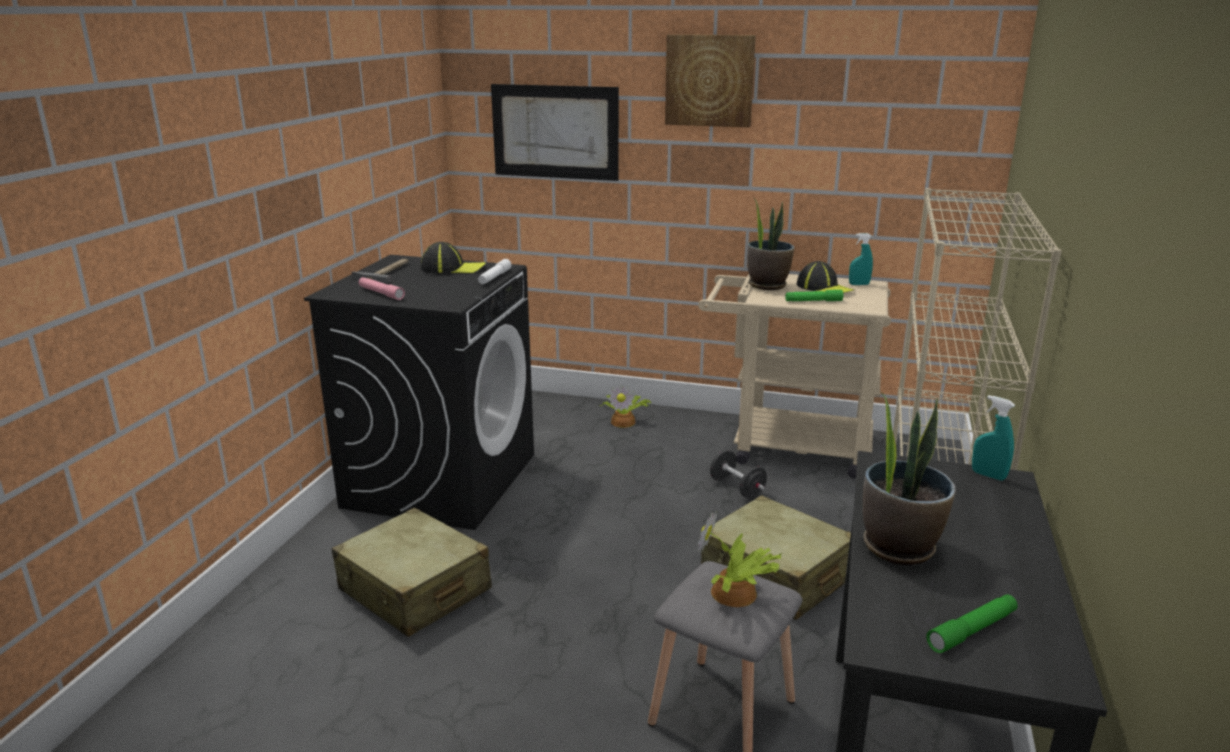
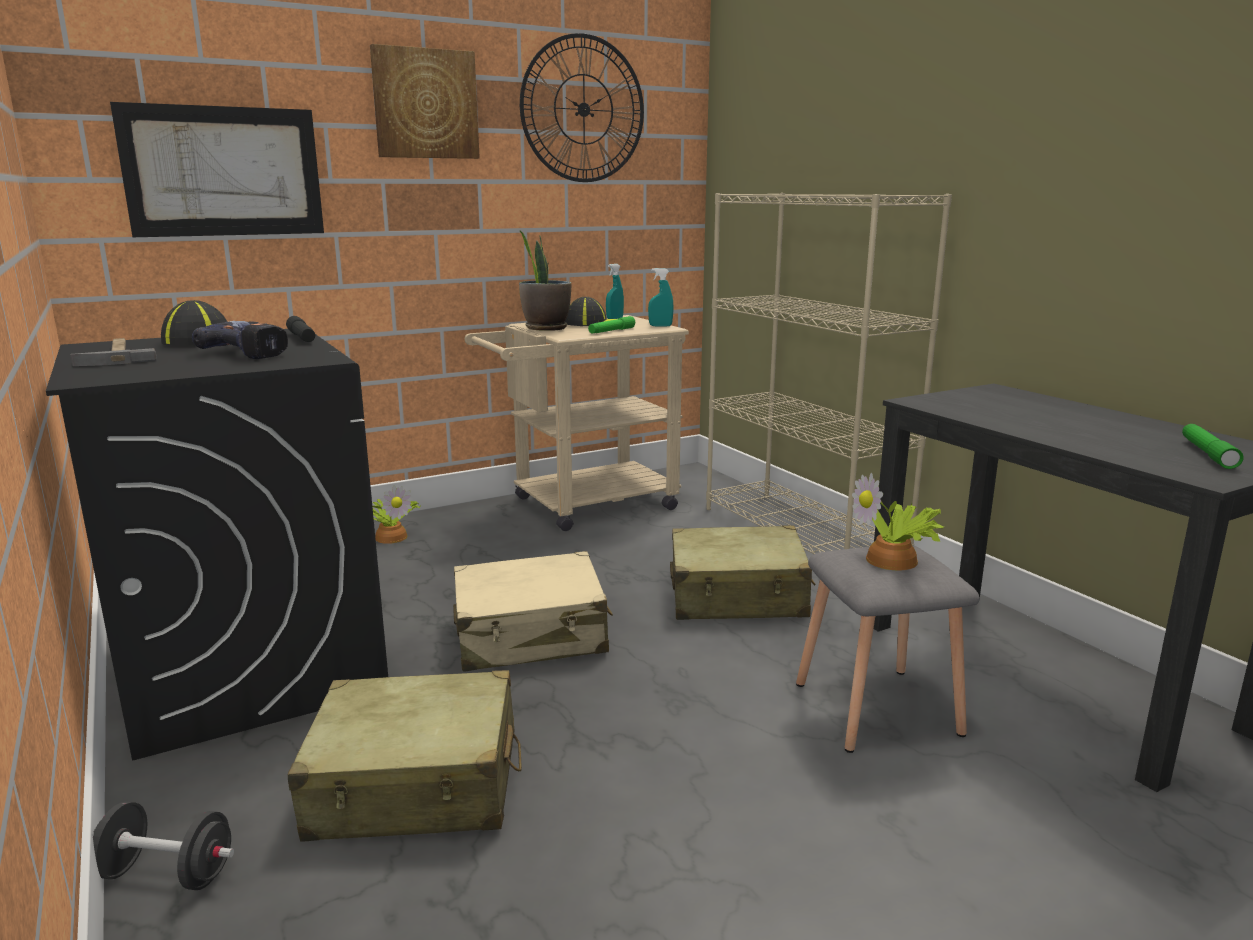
camera: 45 degrees left, 5 degrees down
pink flashlight [359,277,405,300] -> none
white flashlight [478,259,512,284] -> black flashlight [286,316,315,342]
black dumbbell [710,450,767,499] -> black dumbbell moved to [93,802,234,890]
potted plant [863,392,956,565] -> none
turquoise spray bottle [972,395,1015,481] -> turquoise spray bottle moved to [648,268,674,327]
none -> power drill [192,321,288,359]
none -> beige suitcase [453,551,613,672]
none -> wall clock [520,33,644,182]

